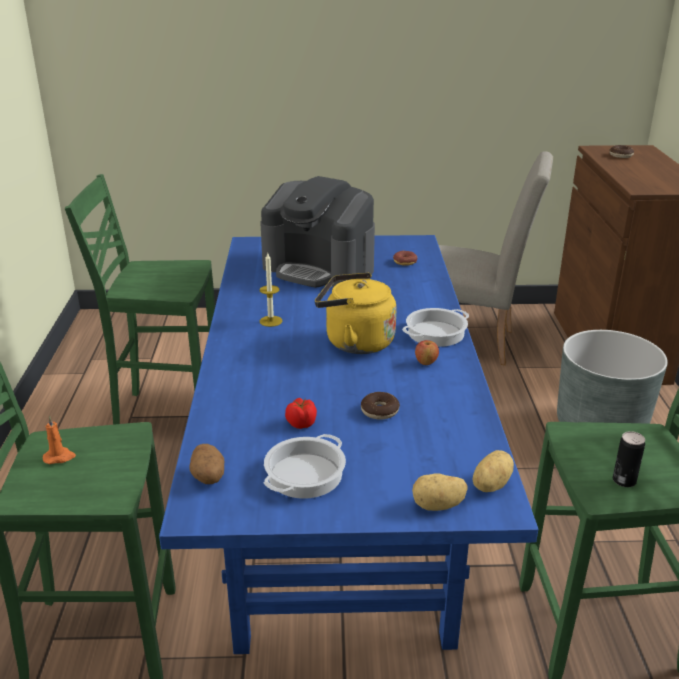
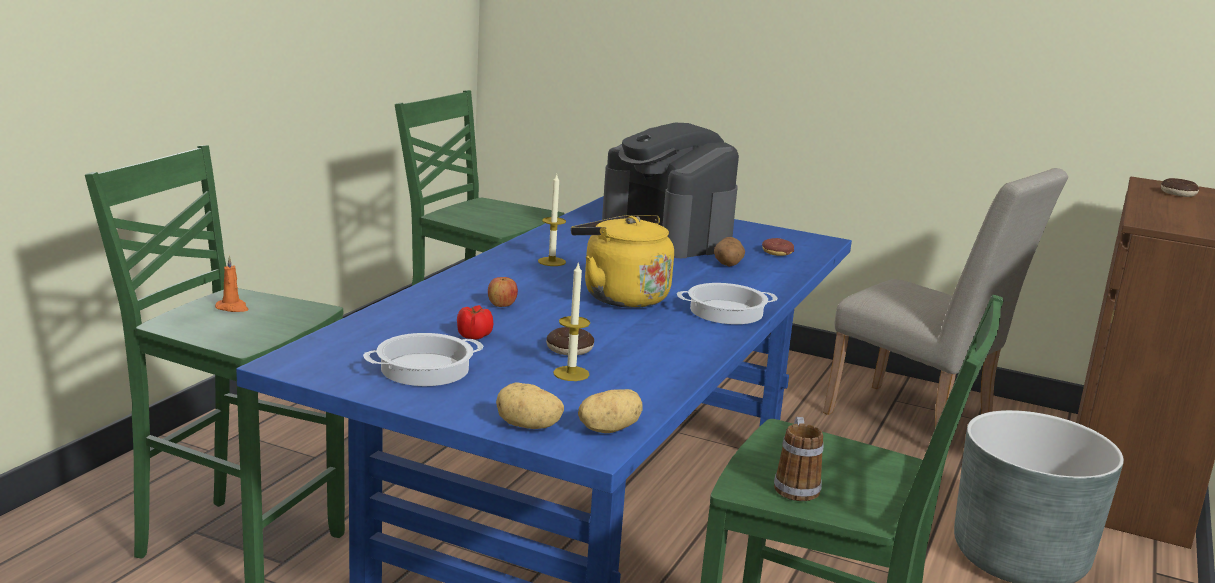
camera: 25 degrees right, 10 degrees down
potato [189,444,224,484] -> potato moved to [714,237,745,267]
apple [415,340,439,365] -> apple moved to [488,277,518,307]
can [613,431,645,487] -> mug [774,417,824,501]
none -> candle [553,261,590,381]

